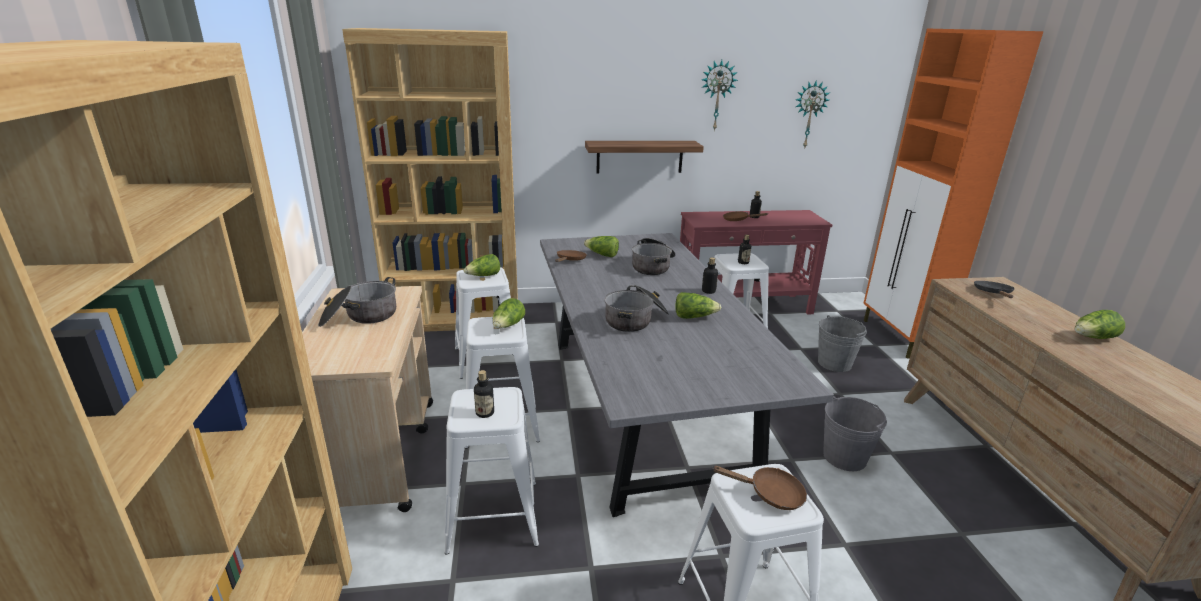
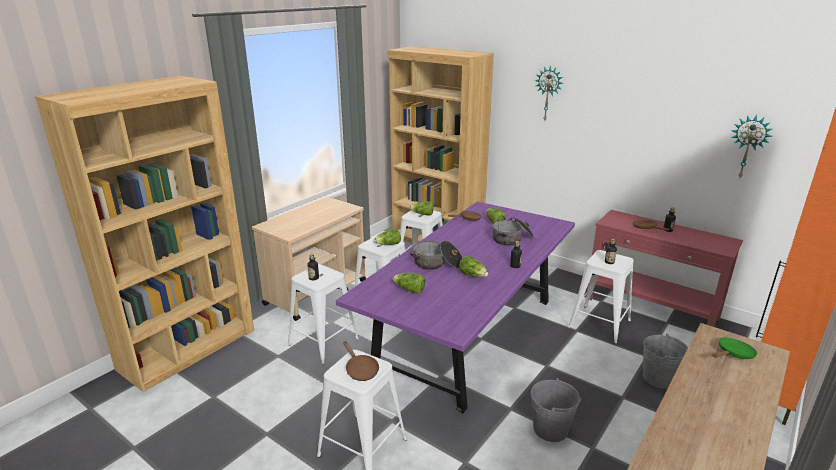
camera: 45 degrees right, 0 degrees up
cooking pot [318,277,396,327] -> none
grey dining table [540,233,834,517] -> purple dining table [336,201,575,413]
shelf [585,141,704,173] -> none
wall clock [702,60,738,131] -> wall clock moved to [535,66,563,120]
black frying pan [974,281,1015,298] -> green frying pan [712,338,757,359]
lettuce [1075,310,1125,339] -> lettuce moved to [392,273,425,294]

